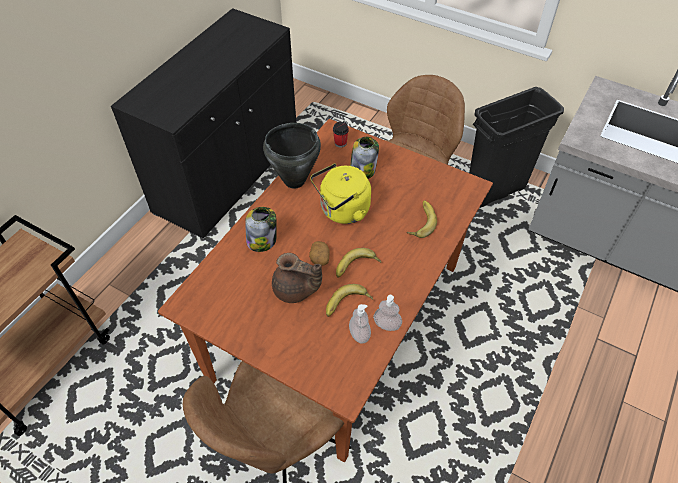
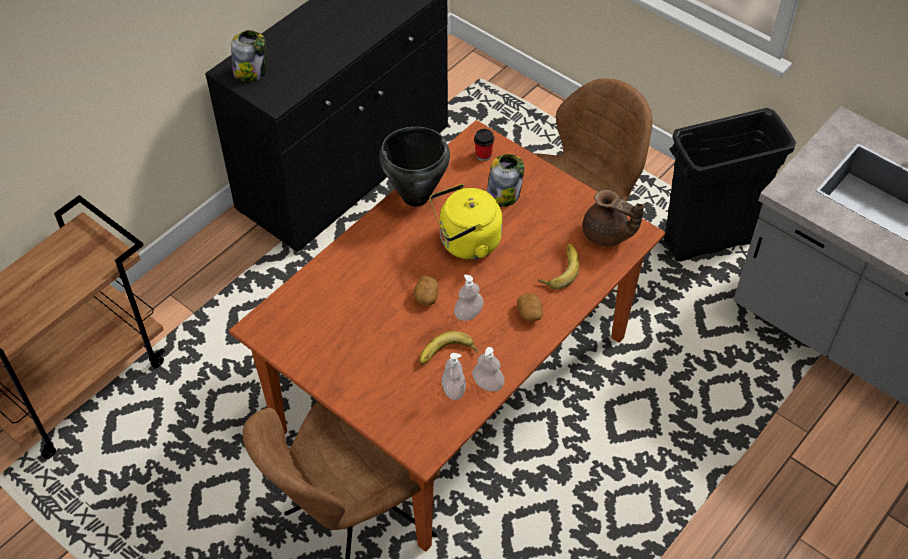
camera: 10 degrees right, 0 degrees up
jar [245,207,277,252] -> jar moved to [231,30,267,82]
brown teapot [272,253,322,303] -> brown teapot moved to [582,190,644,247]
banana [336,248,381,278] -> soap dispenser [454,274,484,321]
none -> potato [517,294,543,322]

